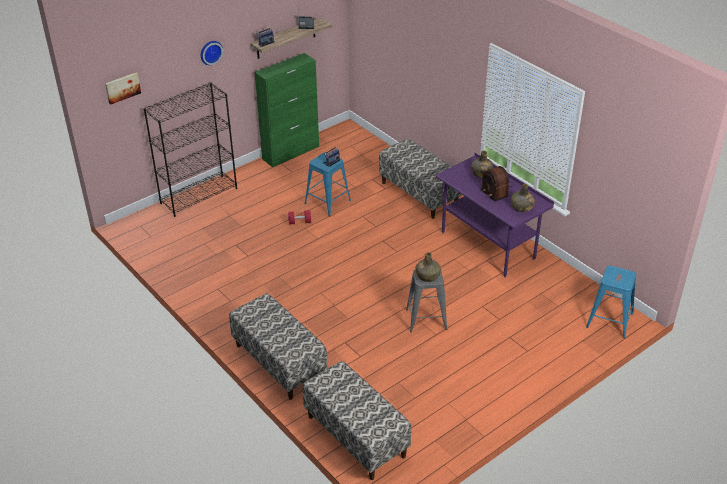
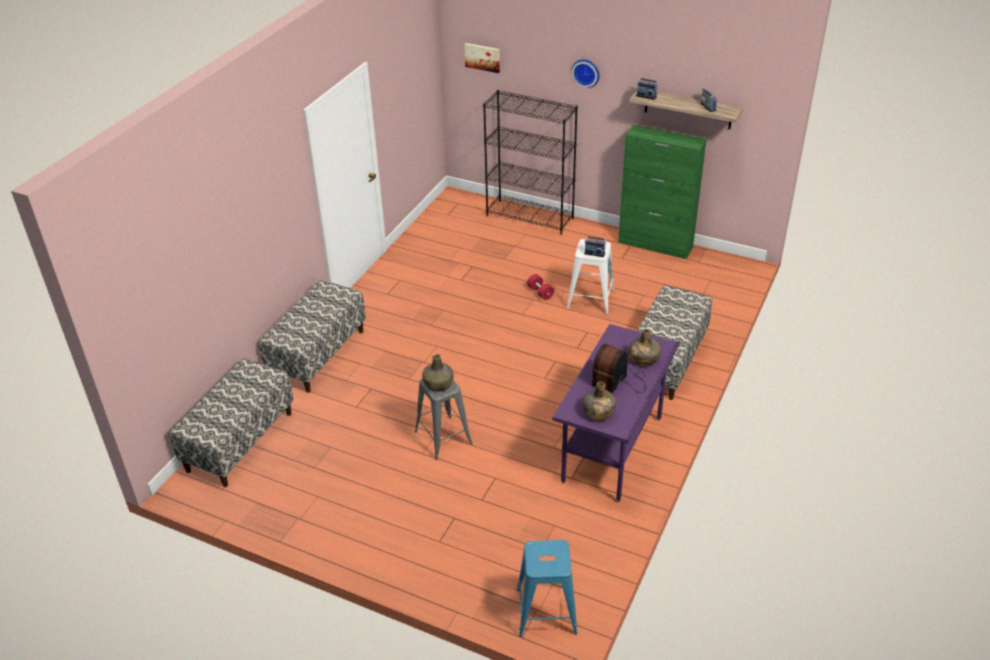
camera: 65 degrees right, 0 degrees up
blue stool [305,152,351,216] -> white stool [567,239,614,315]

